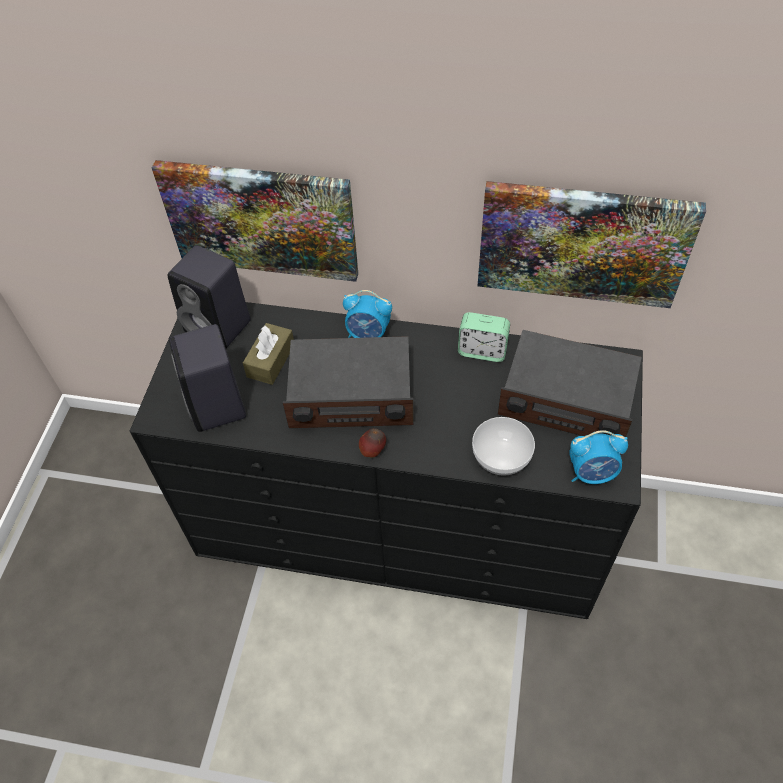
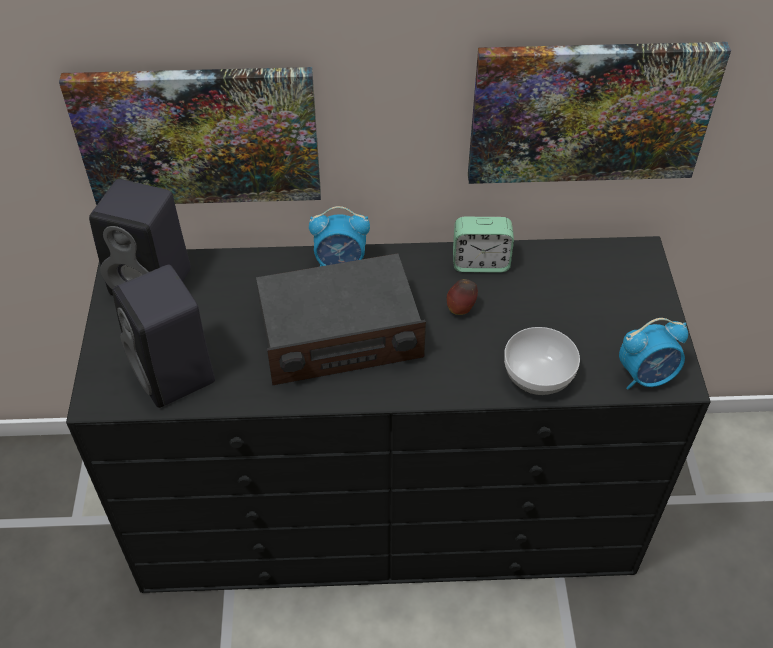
camera: 15 degrees left, 5 degrees down
brown tissue box [243,323,294,385] -> none
apple [359,428,386,457] -> apple moved to [447,279,478,315]
radio [498,330,642,437] -> none

